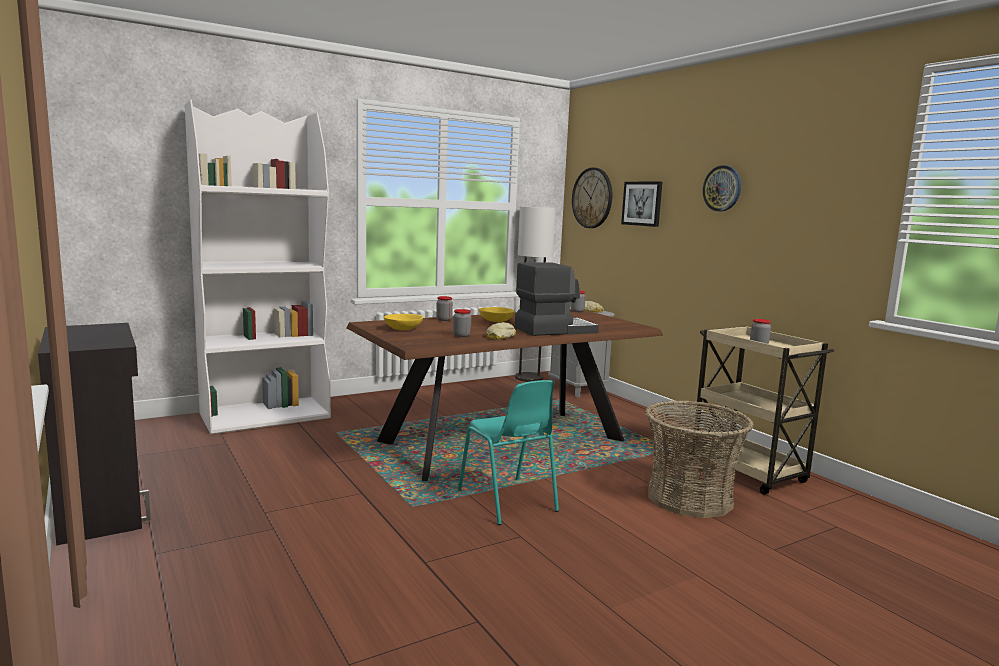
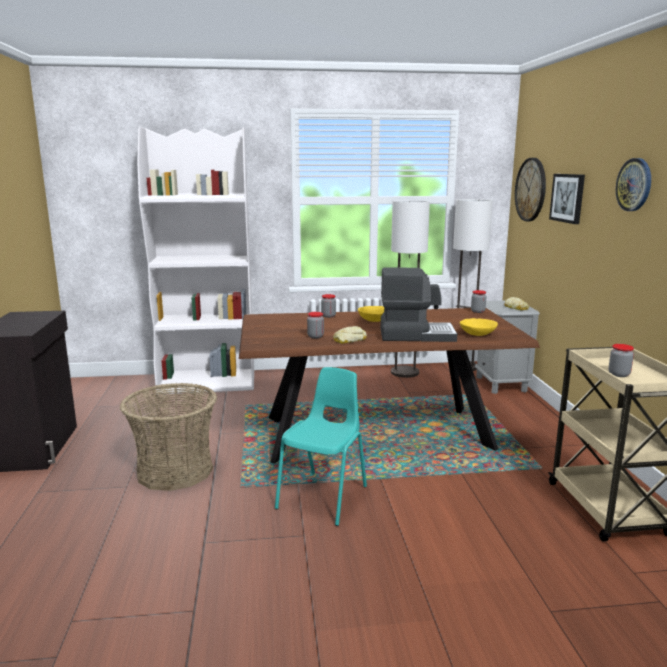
camera: 25 degrees right, 5 degrees up
yellow bowl [384,314,423,330] -> yellow bowl moved to [460,318,498,336]
turquoise chair [458,380,559,525] -> turquoise chair turned 150 degrees counterclockwise [275,367,367,526]
basket [645,400,754,518] -> basket moved to [120,383,217,491]
none -> floor lamp [391,200,430,378]

